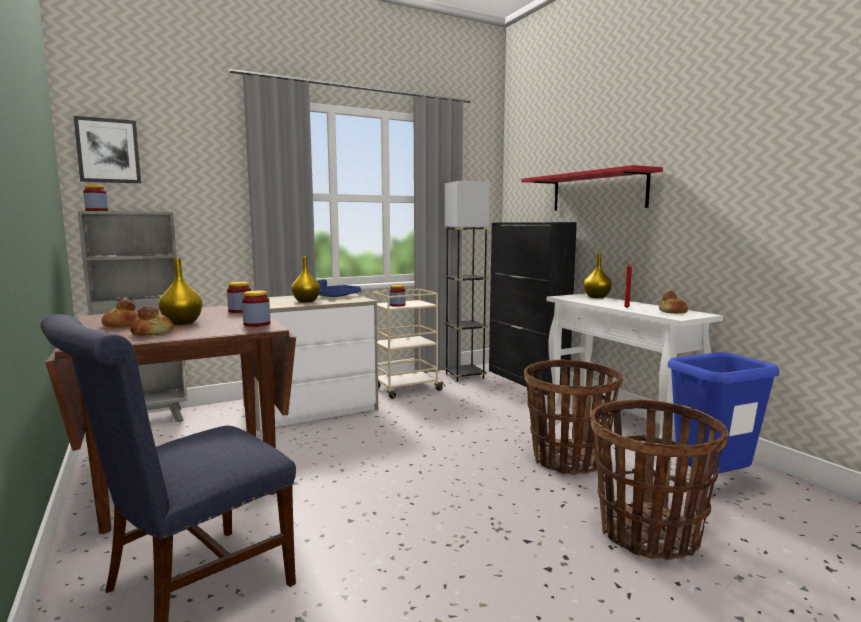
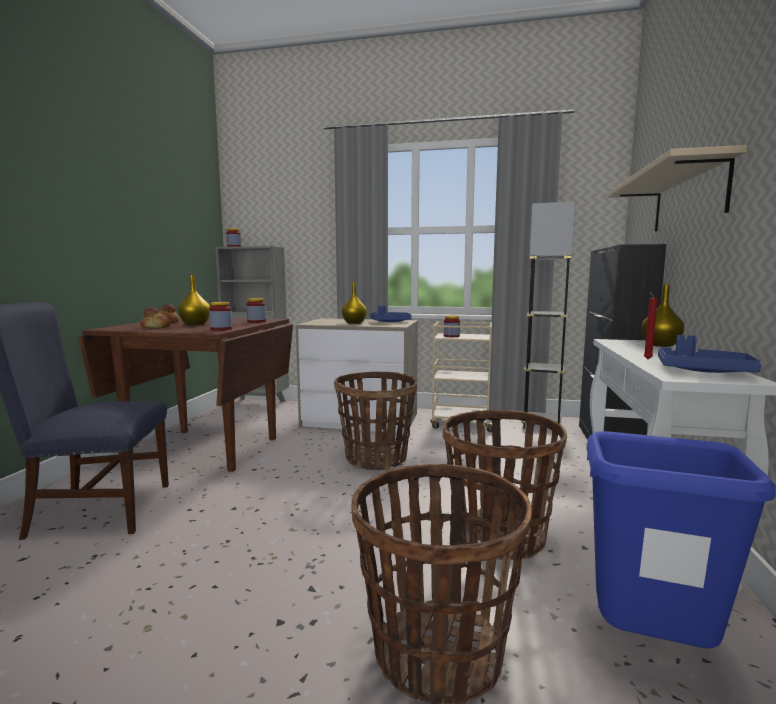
camera: 40 degrees right, 0 degrees up
picture [74,116,141,184] -> none
red shelf [521,165,663,211] -> beige shelf [607,145,747,231]
bread [659,291,688,314] -> blue tray [658,335,761,373]
none -> basket [334,372,417,470]

